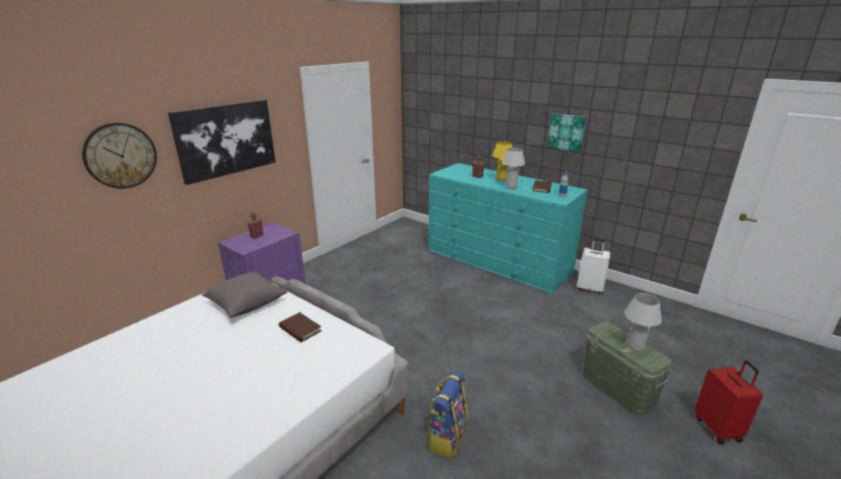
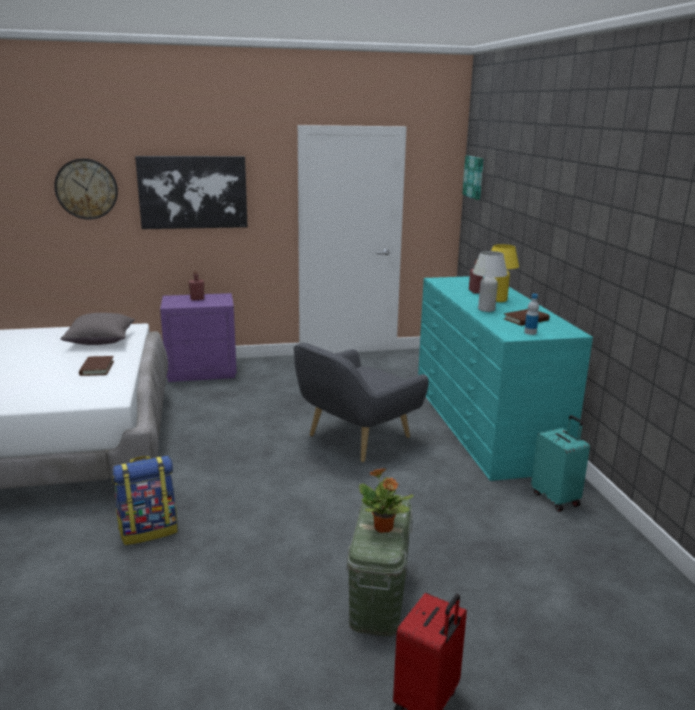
camera: 40 degrees right, 5 degrees down
picture [547,113,586,152] -> picture moved to [462,156,483,200]
white suitcase [577,238,610,295] -> turquoise suitcase [531,415,590,512]
white table lamp [624,293,662,351] -> potted plant [359,468,414,533]
none -> grey armchair [294,343,429,462]

